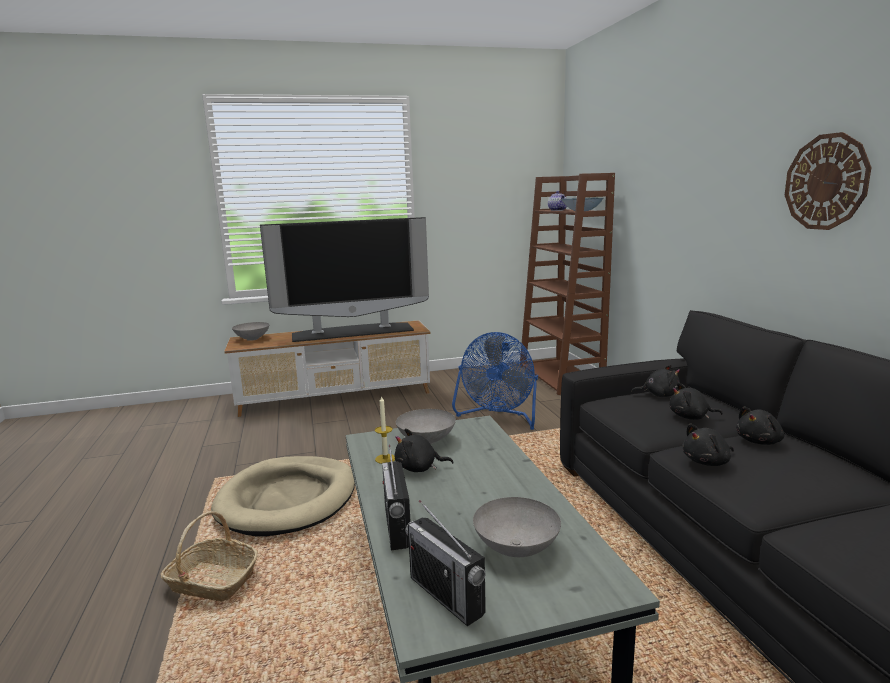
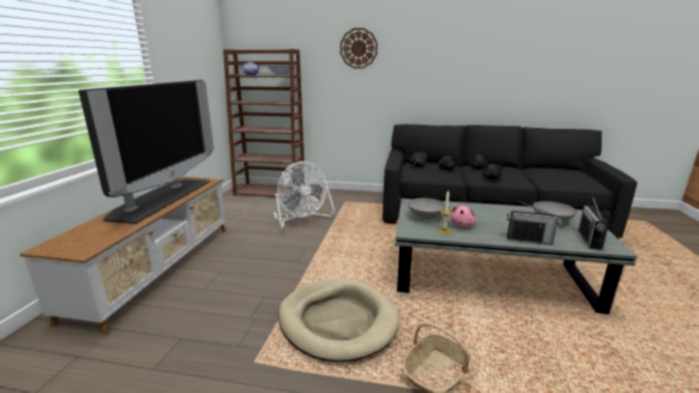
camera: 65 degrees left, 5 degrees up
grey bowl [232,322,270,341] -> none
black plush toy [395,429,454,472] -> pink plush toy [450,205,477,227]
radio [405,500,486,626] -> radio turned 120 degrees clockwise [578,196,609,250]
blue fan [452,332,538,430] -> white fan [273,161,334,232]
wall clock [785,132,871,230] -> wall clock moved to [340,28,377,68]

